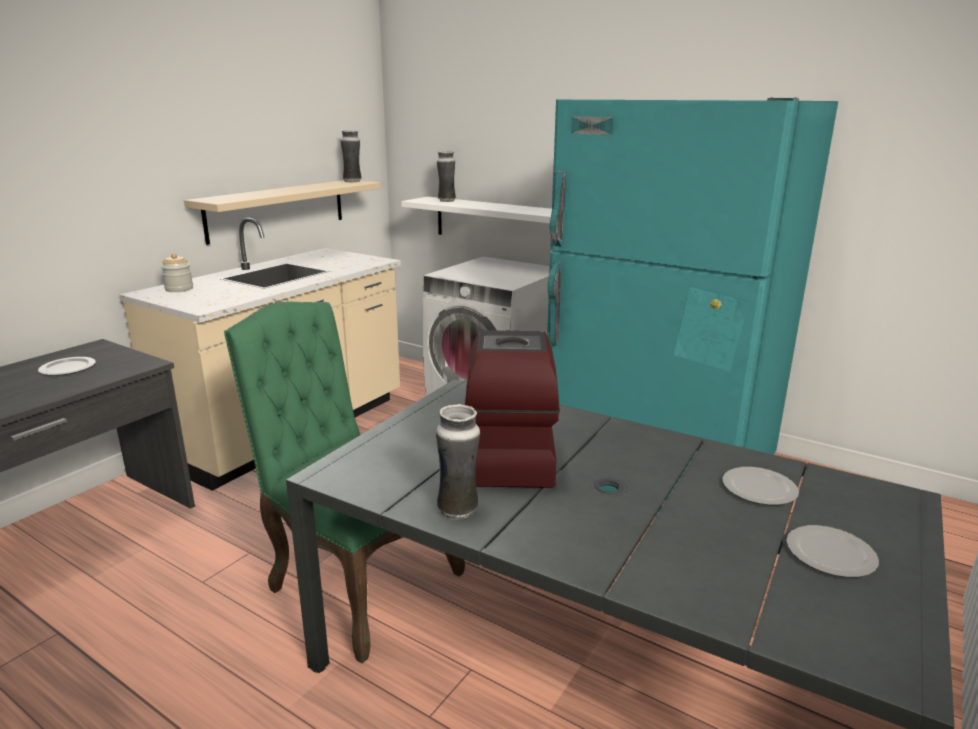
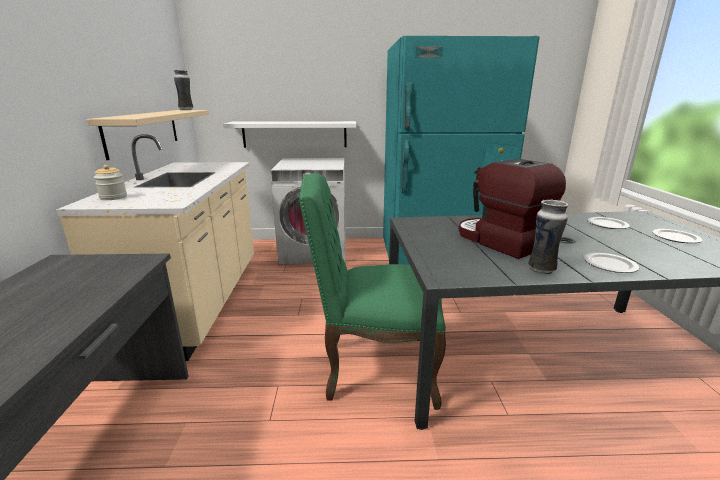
camera: 35 degrees left, 0 degrees up
plate [38,357,96,376] -> plate moved to [584,253,639,273]
vase [437,151,456,202] -> none

